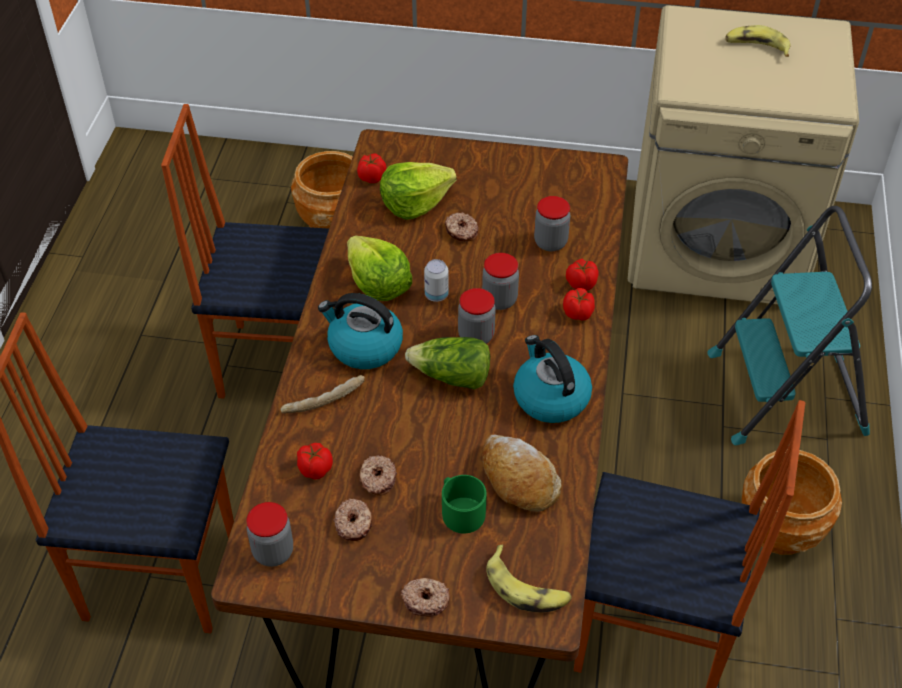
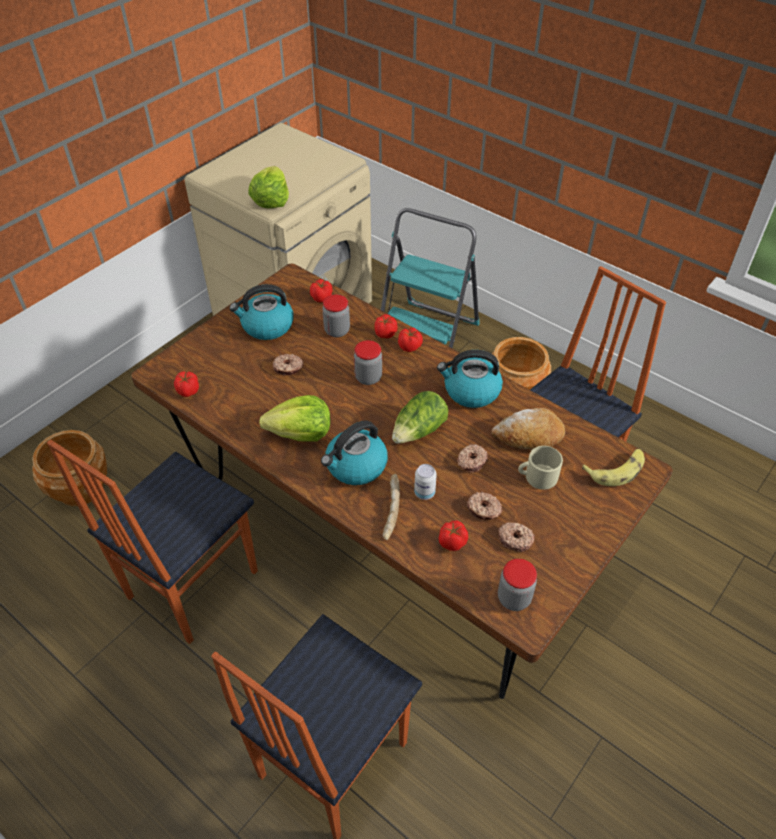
camera: 60 degrees left, 0 degrees up
lettuce [380,162,457,220] -> lettuce moved to [248,166,289,208]
donut [401,578,450,616] -> donut moved to [457,444,488,473]
can [424,259,449,302] -> can moved to [414,464,437,500]
green mug [442,475,487,533] -> beige mug [518,446,563,490]
jar [458,288,496,344] -> none
banana [725,25,790,57] -> none
none -> kettle [229,284,294,340]
none -> tomato [310,279,333,302]

